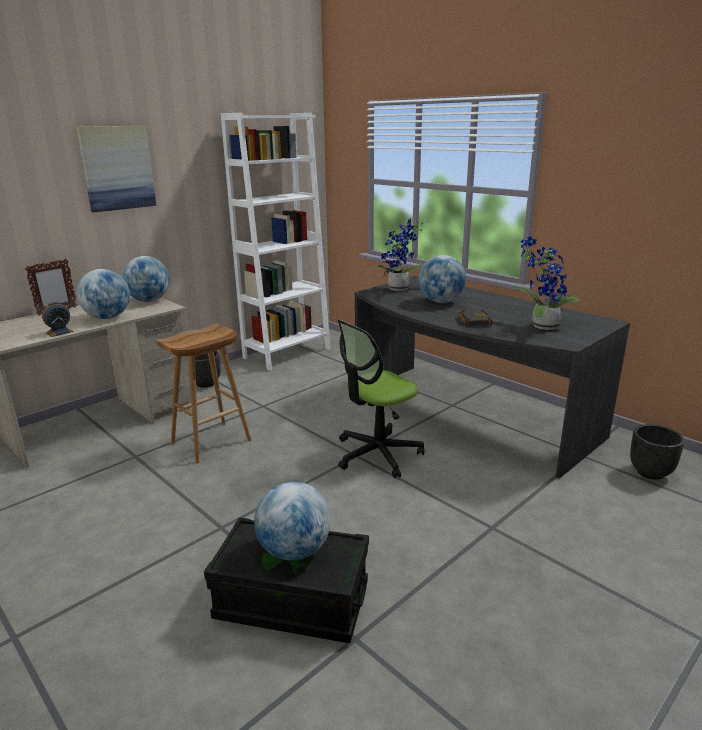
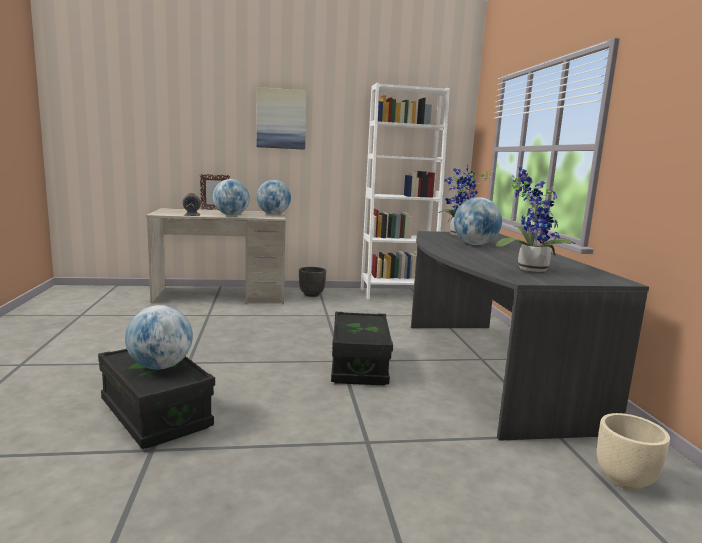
camera: 35 degrees right, 10 degrees down
brown stool [155,323,251,463] -> none
office chair [338,320,425,478] -> black storage box [331,312,393,385]
black book [458,309,494,326] -> none
black planter [630,424,685,480] -> beige planter [597,413,670,490]

